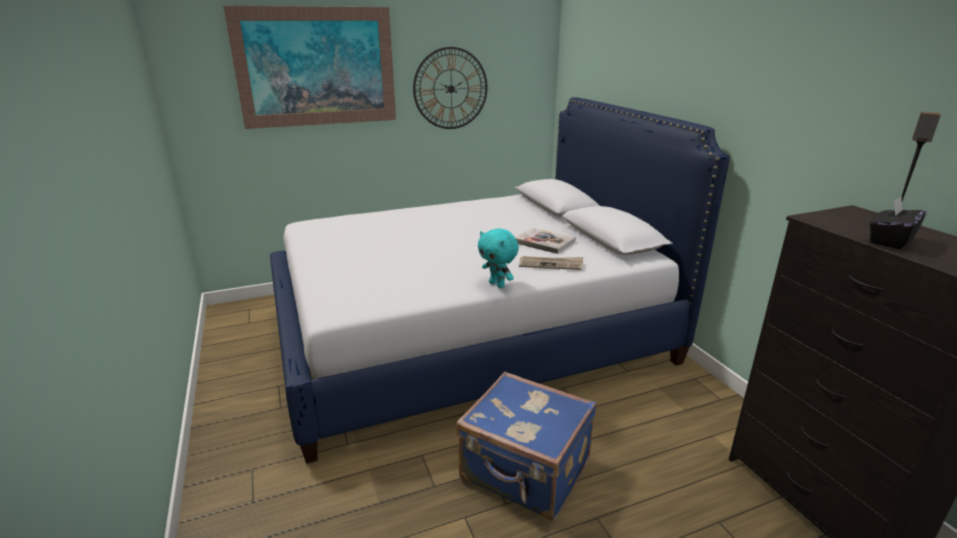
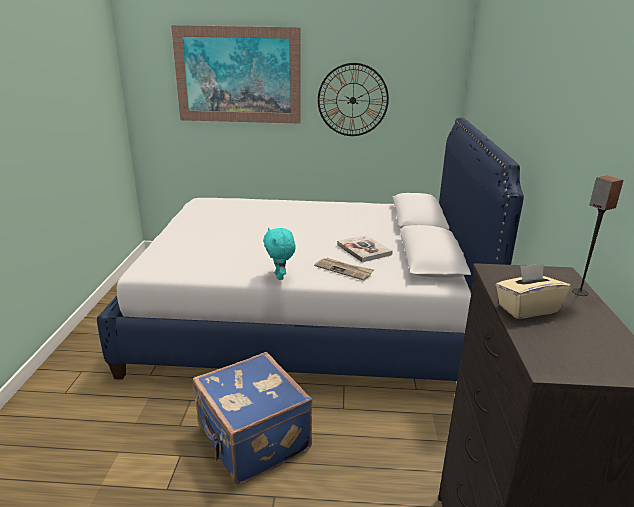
camera: 25 degrees right, 0 degrees up
black tissue box [870,196,926,249] -> beige tissue box [496,263,571,319]

